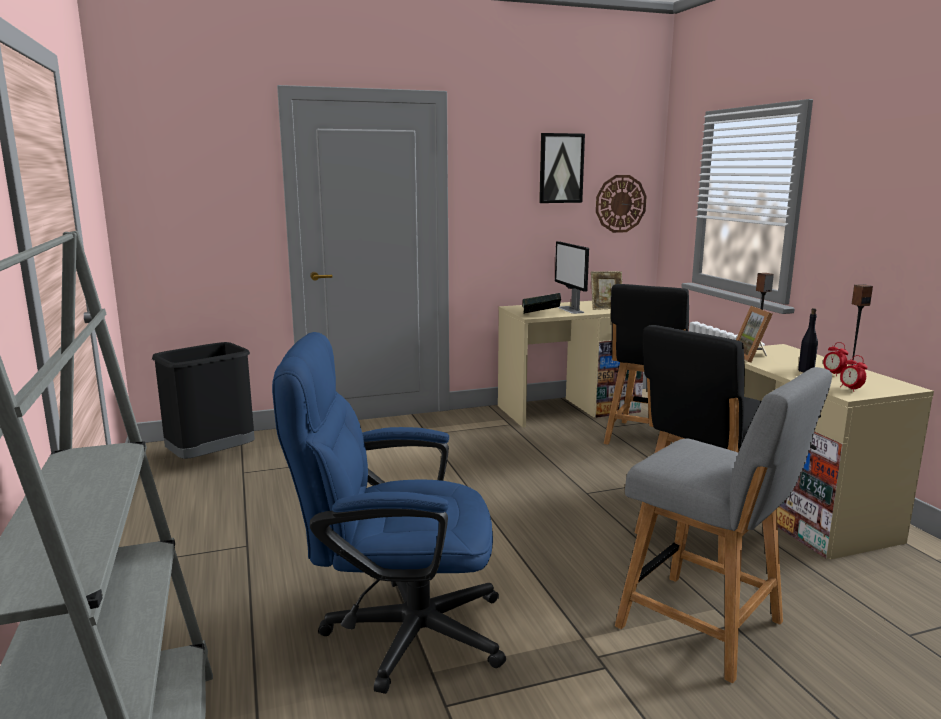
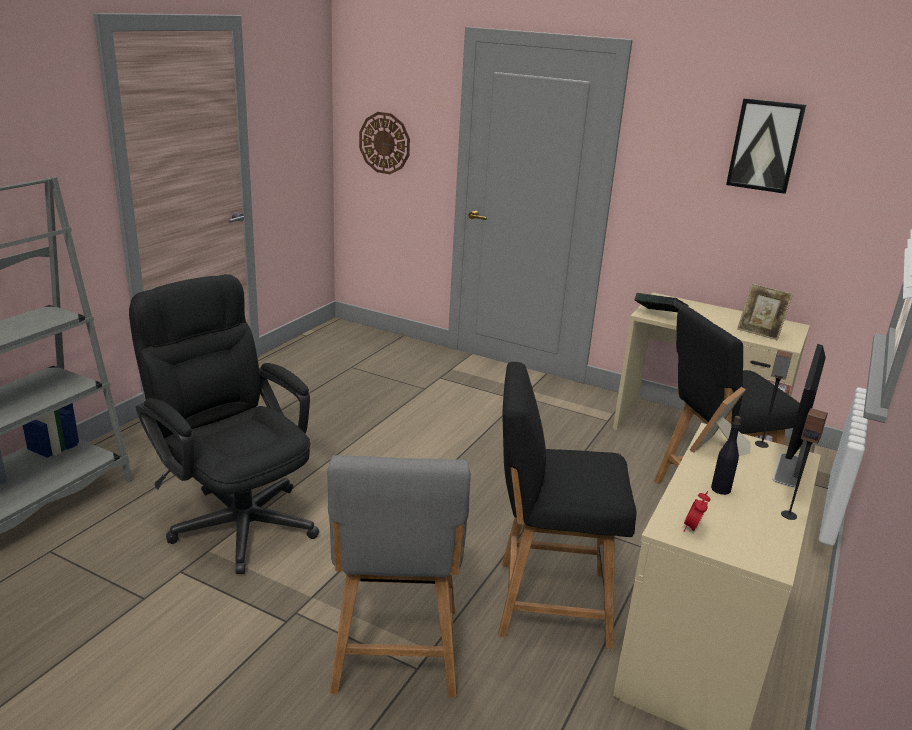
camera: 45 degrees right, 10 degrees up
black trash can [152,342,255,459] -> none
blue office chair [272,332,506,694] -> black office chair [129,274,319,574]
monitor [555,241,589,314] -> monitor moved to [772,344,826,488]
wall clock [596,175,647,233] -> wall clock moved to [359,112,410,174]
alarm clock [823,342,849,376] -> none

